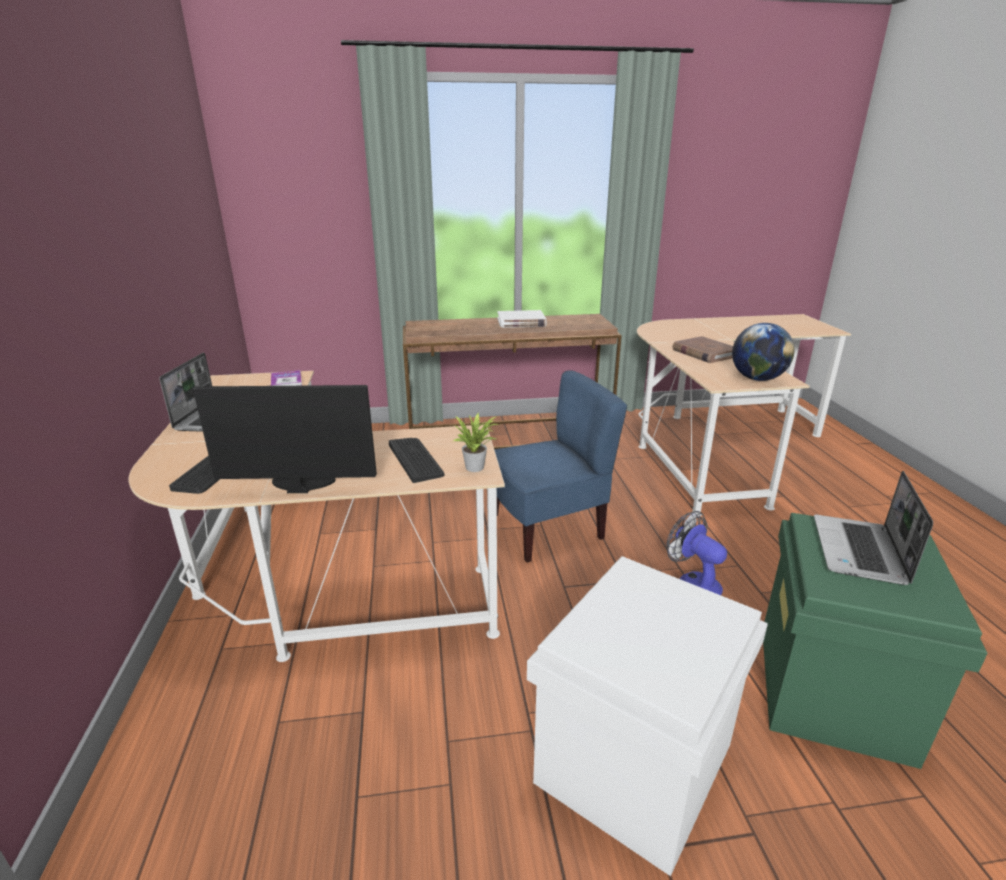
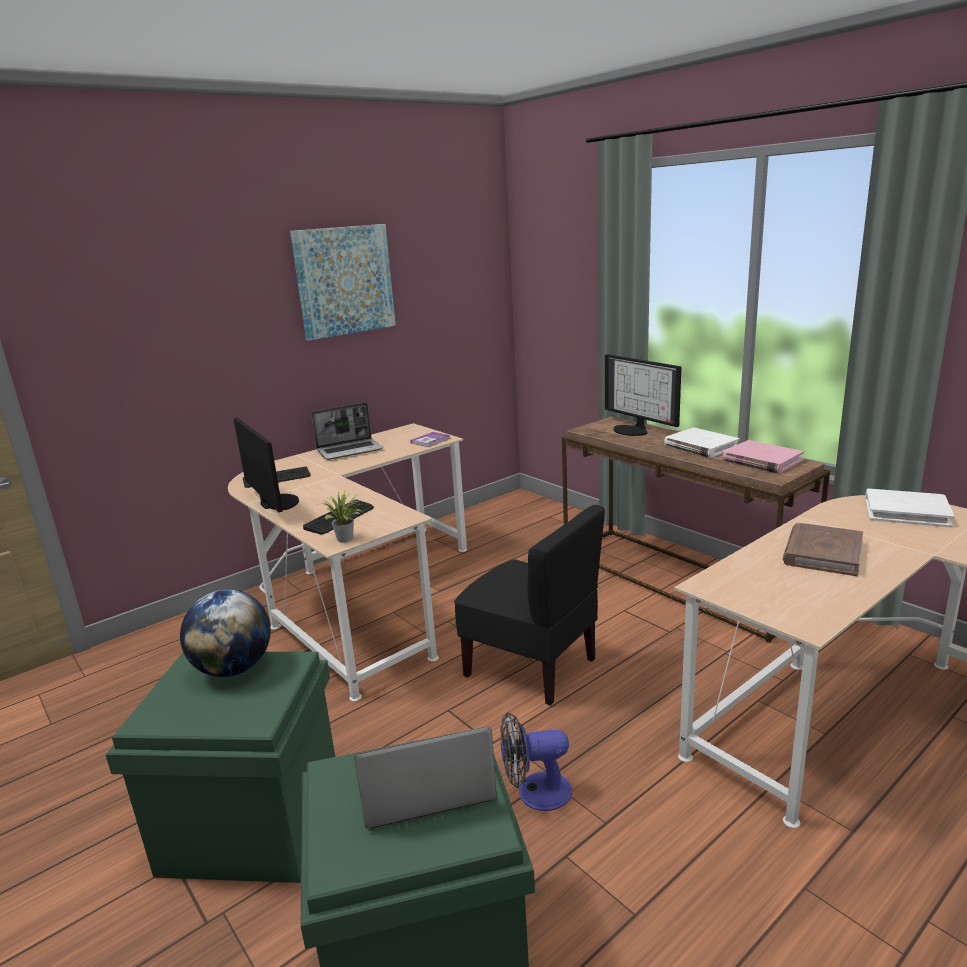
camera: 60 degrees right, 5 degrees down
blue chair [494,370,627,562] -> black chair [454,505,605,706]
white storage box [527,556,768,876] -> green storage box [106,652,335,883]
fan [666,511,727,595] -> fan turned 120 degrees counterclockwise [501,712,572,811]
globe [732,323,795,381] -> globe moved to [180,589,271,677]
none -> picture [290,224,396,341]
none -> monitor [605,354,681,436]
none -> pink book [723,440,804,474]
none -> white book [865,489,954,528]

